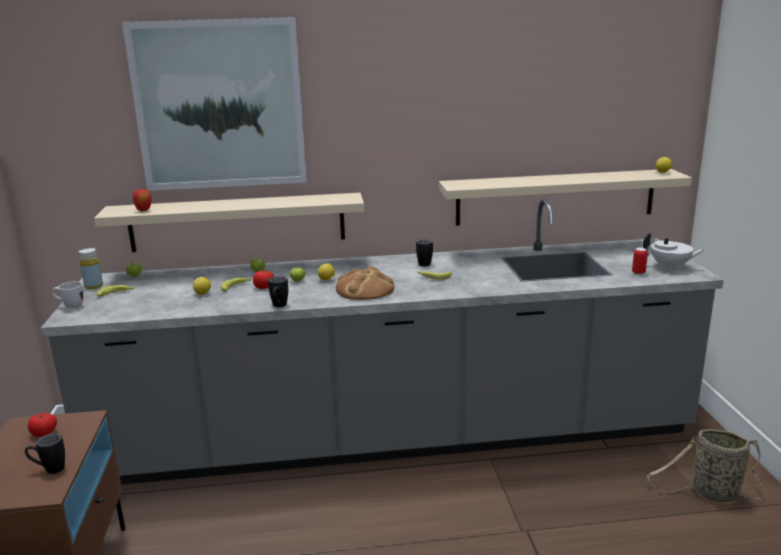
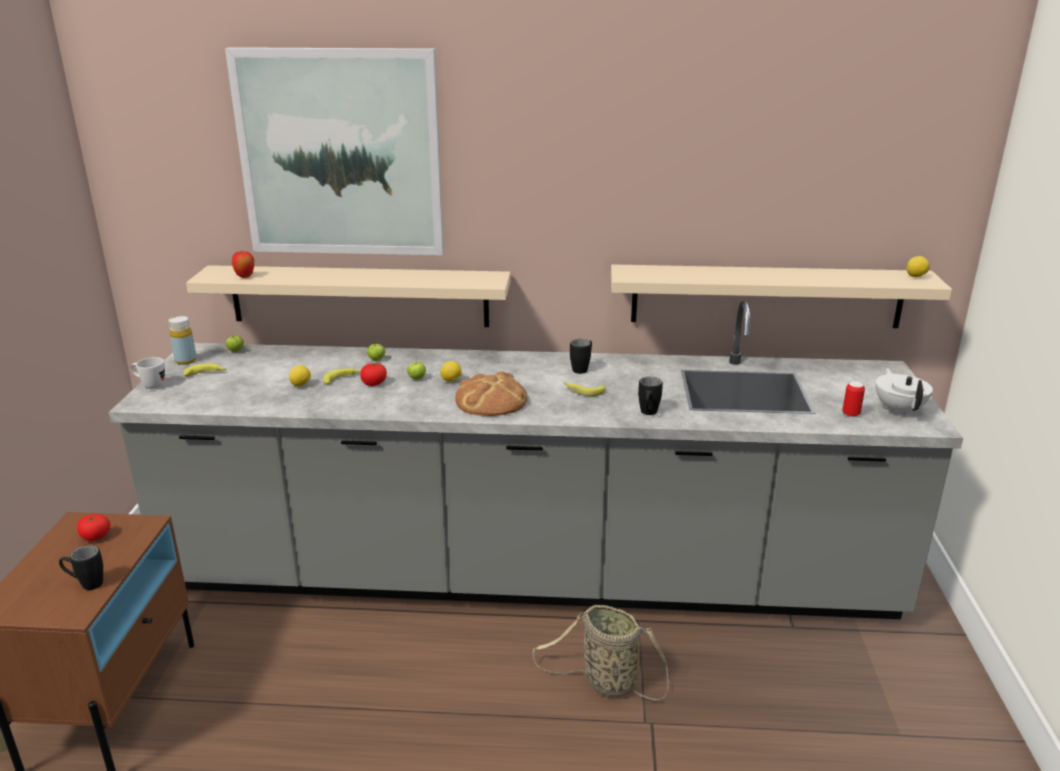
camera: 10 degrees right, 5 degrees up
black mug [268,276,288,307] -> black mug moved to [638,377,663,415]
white teapot [643,232,706,271] -> white teapot turned 120 degrees counterclockwise [875,368,933,416]
basket [647,429,766,502] -> basket moved to [533,605,668,700]

